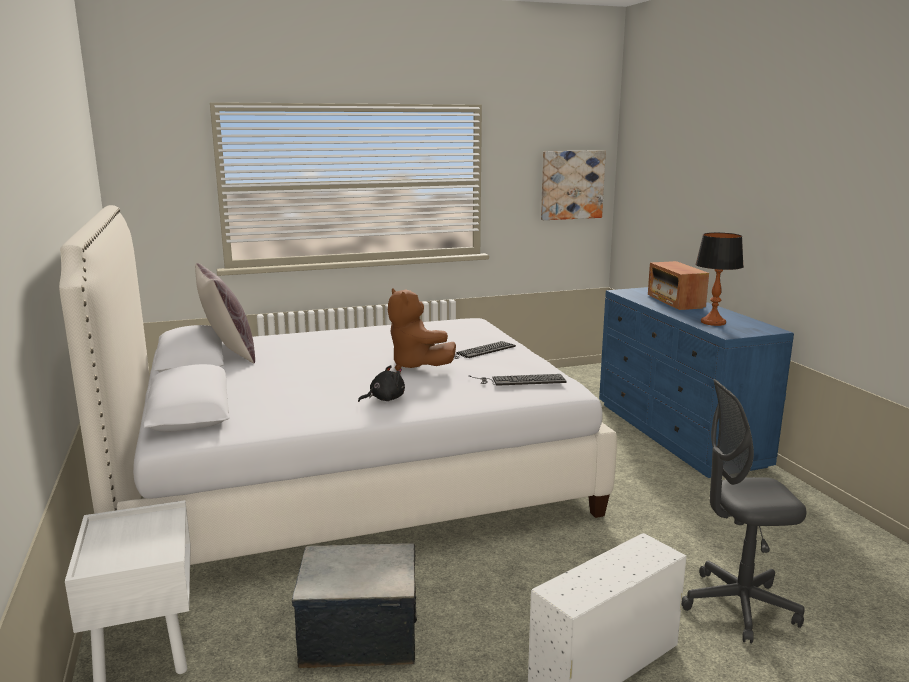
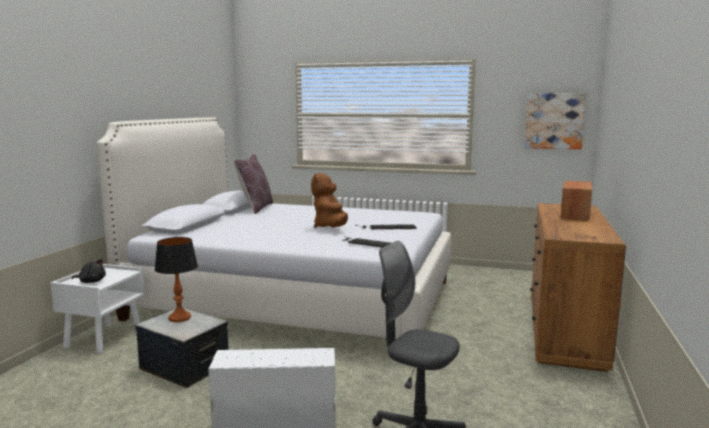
camera: 35 degrees right, 5 degrees down
black plush toy [358,365,405,402] -> black plush toy moved to [72,259,106,283]
blue dresser [599,287,794,478] -> brown dresser [530,203,626,372]
table lamp [695,232,744,326] -> table lamp moved to [154,237,198,322]

